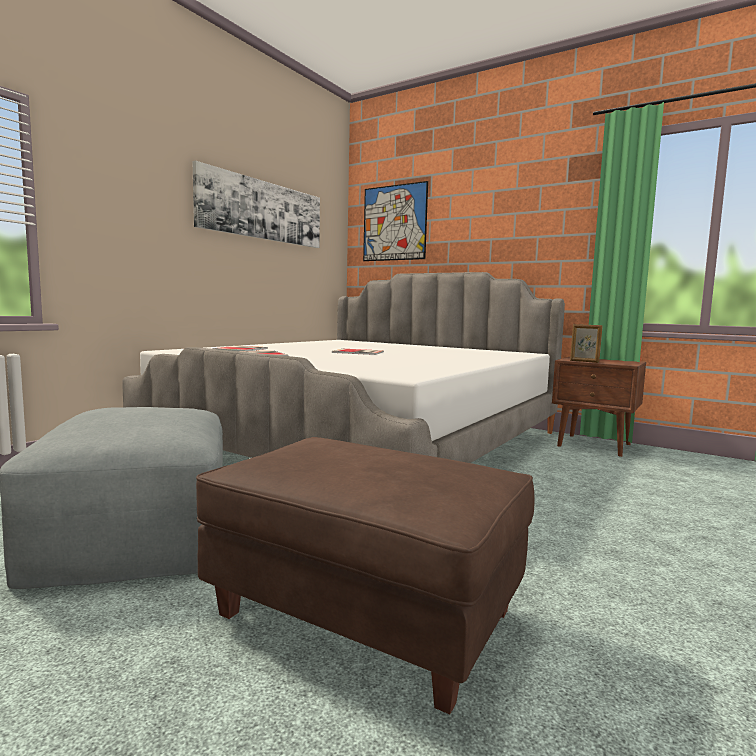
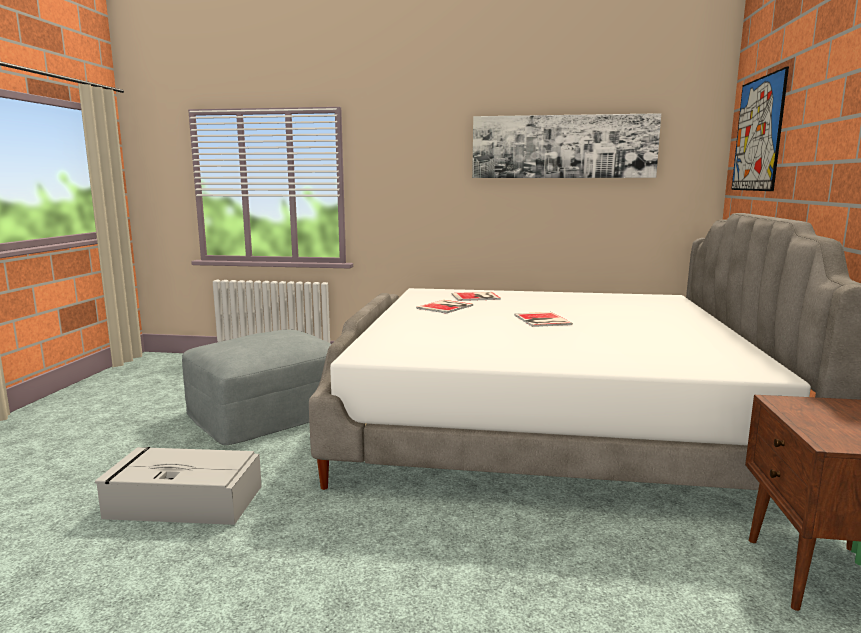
camera: 65 degrees right, 5 degrees up
brown ottoman [196,437,534,714] -> grey storage box [95,447,262,525]
picture frame [570,324,603,363] -> none

